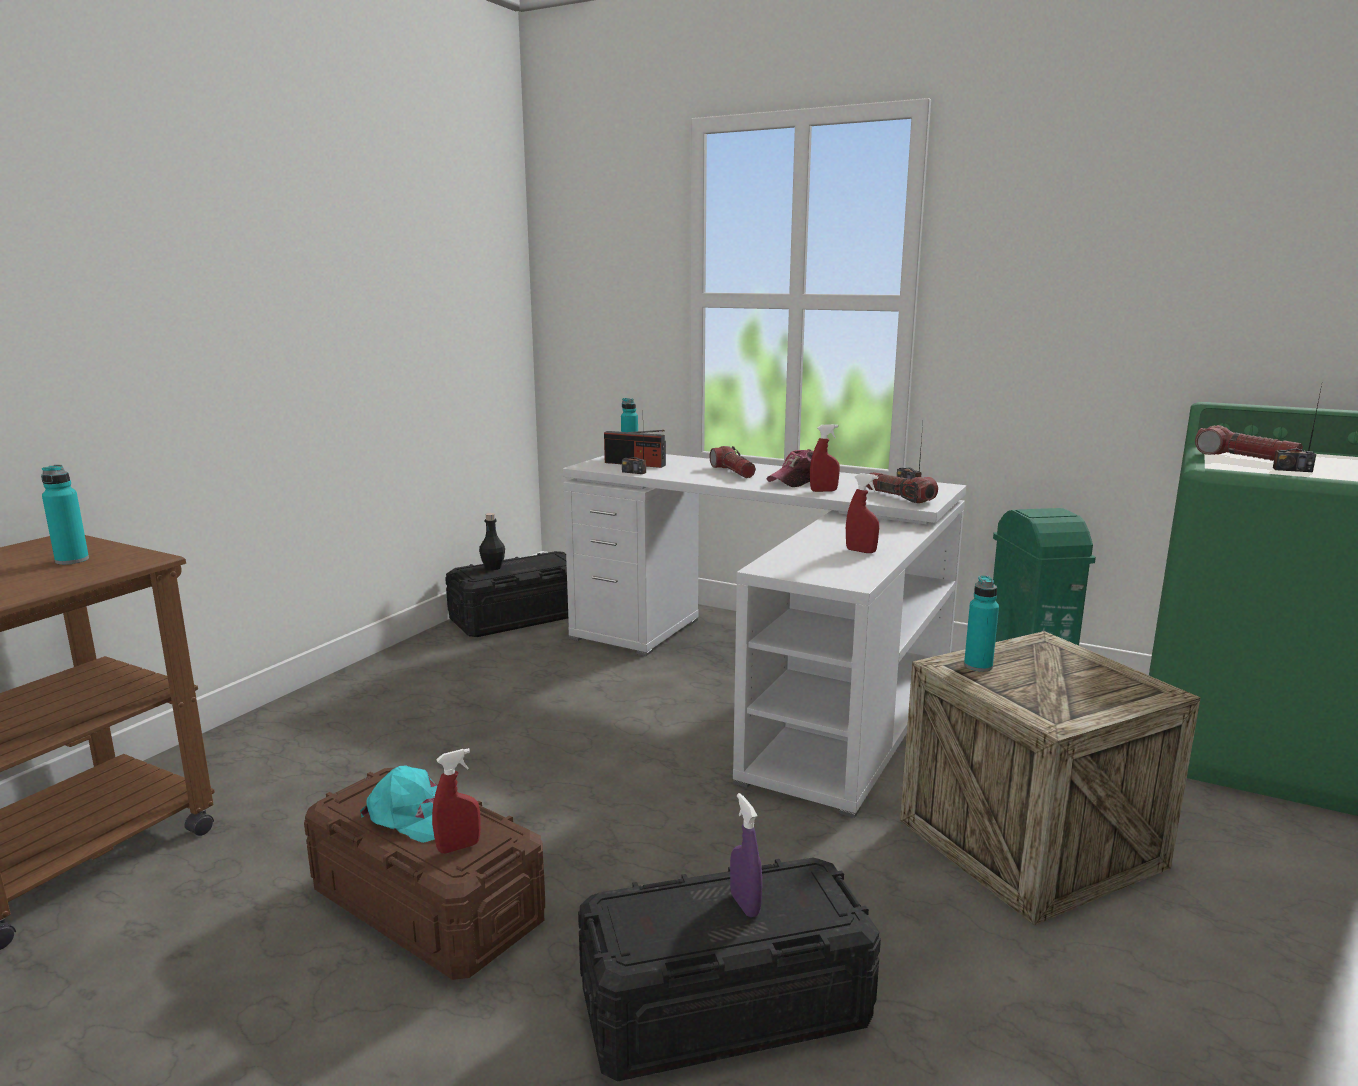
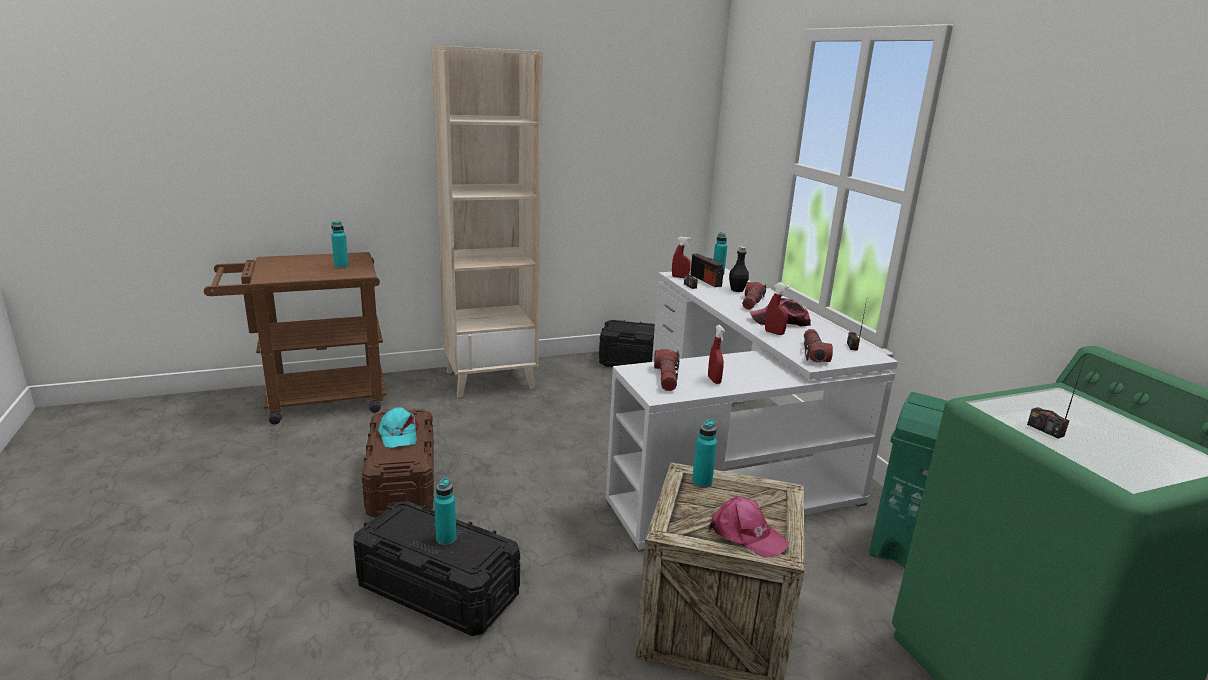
camera: 40 degrees right, 5 degrees up
red spray bottle [432,748,480,853] -> red spray bottle moved to [672,237,691,278]
black bottle [479,513,505,570] -> black bottle moved to [729,246,749,292]
purple spray bottle [730,793,762,917] -> turquoise bottle [434,478,456,545]
flashlight [1195,425,1303,461] -> flashlight moved to [654,349,680,391]
none -> beige bookcase [432,46,543,398]
none -> pink cap [708,497,789,558]

